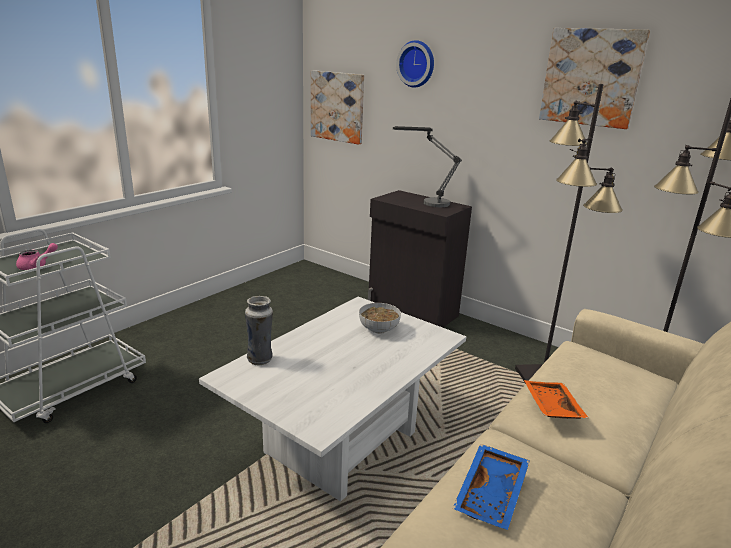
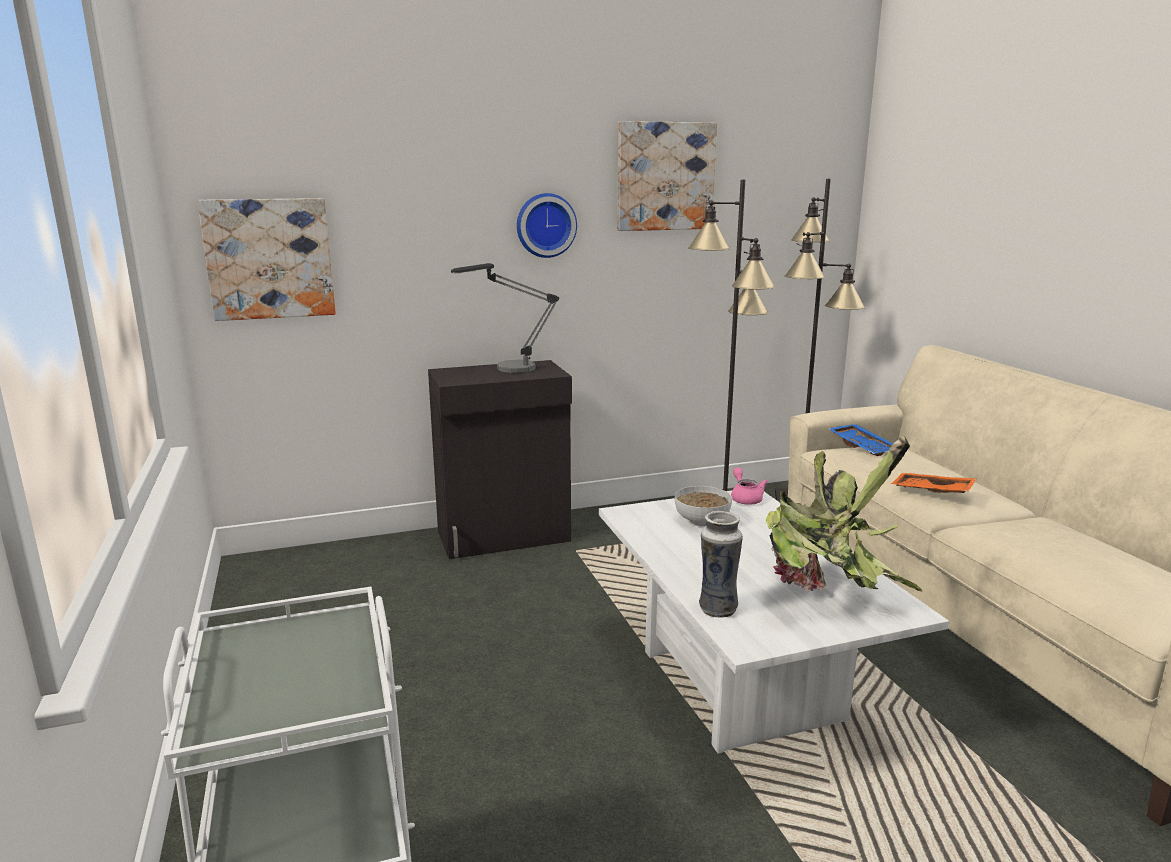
camera: 55 degrees left, 5 degrees down
pink teapot [16,243,58,270] -> pink teapot moved to [731,467,768,505]
wall clock [396,40,434,88] -> wall clock moved to [517,193,577,258]
blue tray [452,444,530,530] -> blue tray moved to [829,424,893,456]
none -> potted plant [766,436,923,592]

